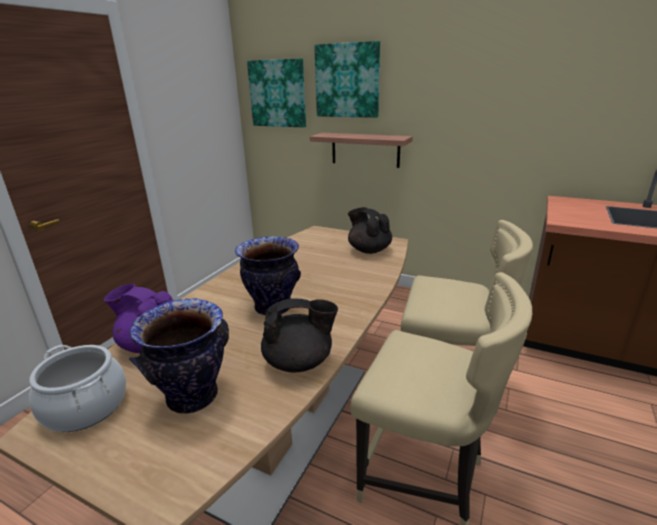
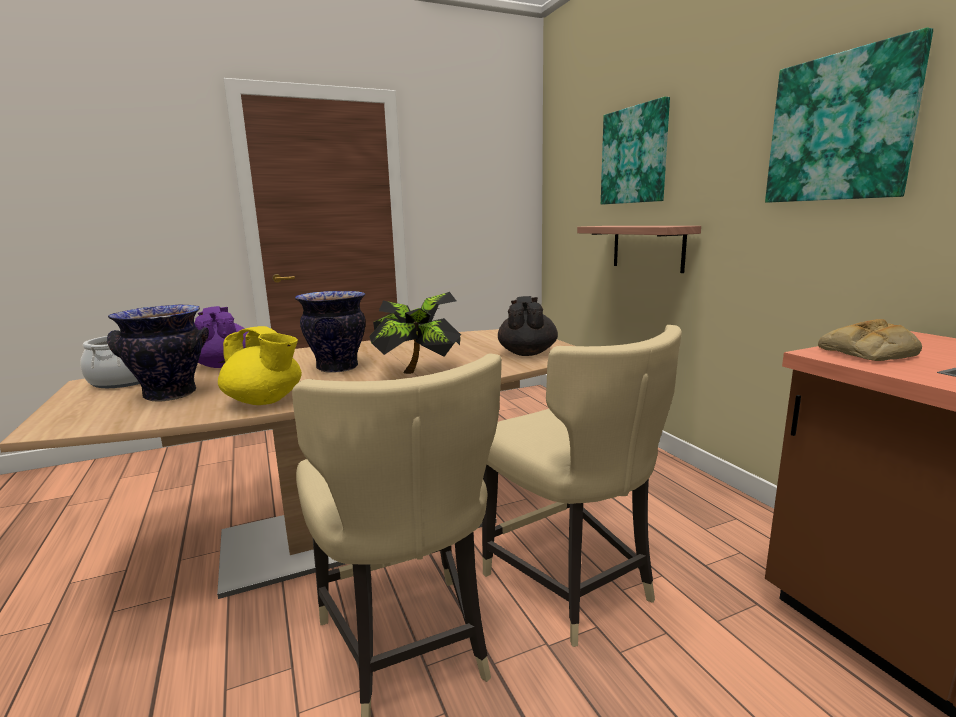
camera: 40 degrees right, 10 degrees down
picture [247,58,306,128] -> picture moved to [765,27,933,203]
black teapot [261,298,338,372] -> yellow teapot [218,326,302,405]
none -> potted plant [369,292,461,374]
none -> bread [818,319,922,361]

